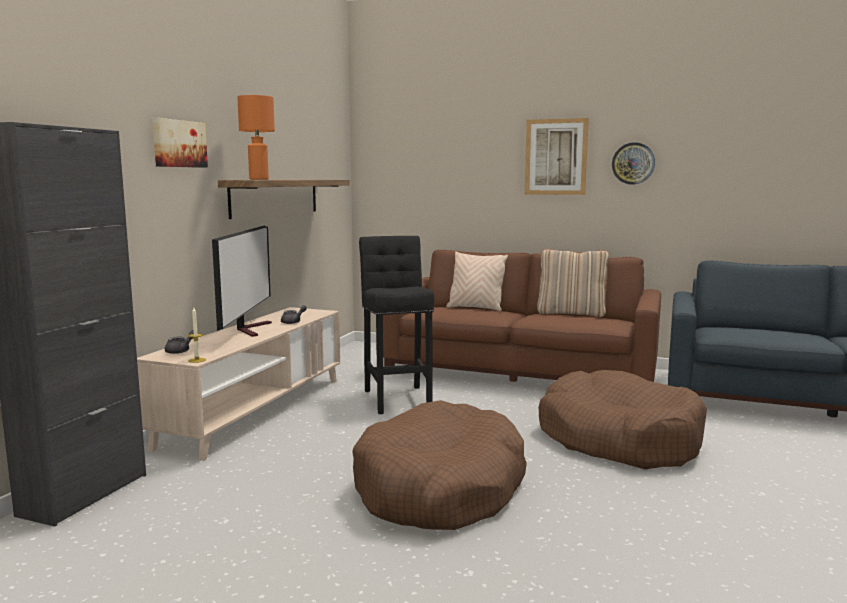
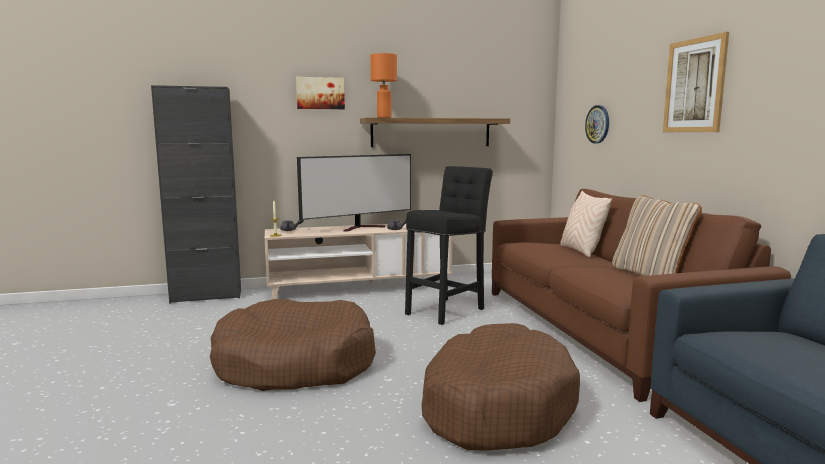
camera: 55 degrees right, 0 degrees up
wall clock [612,142,655,185] -> wall clock moved to [585,105,609,144]

